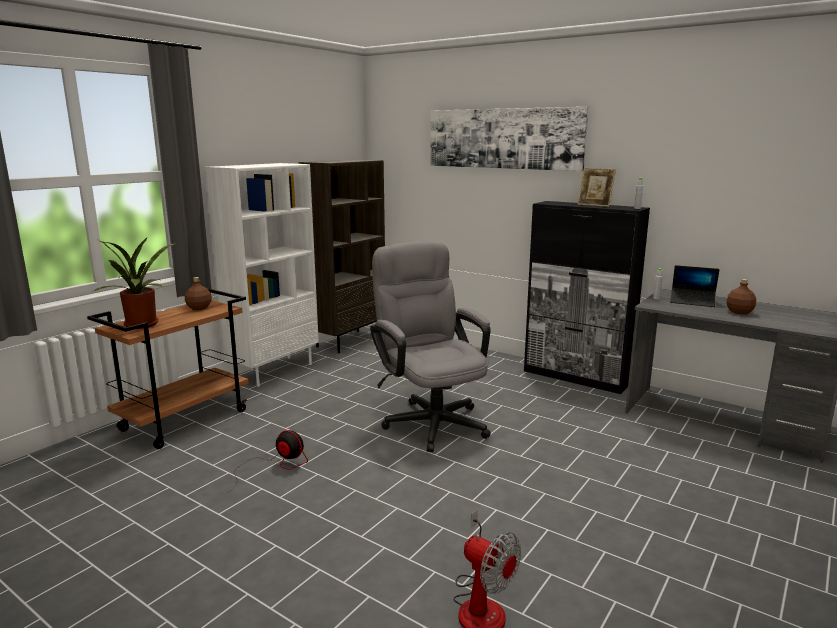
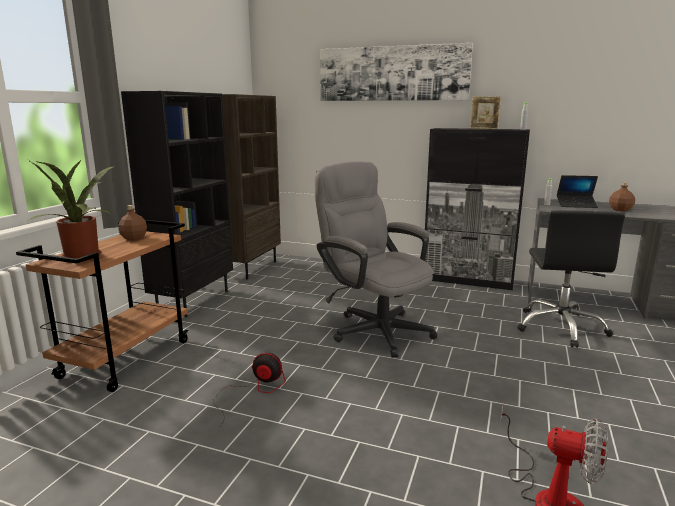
camera: 15 degrees left, 0 degrees up
white bookcase [205,163,319,387] -> black bookcase [121,91,233,317]
none -> black office chair [517,210,625,348]

